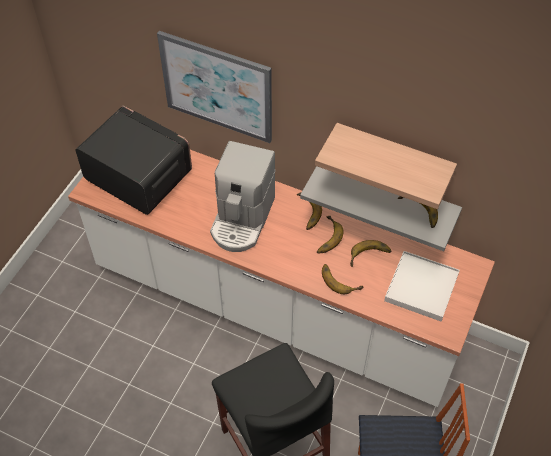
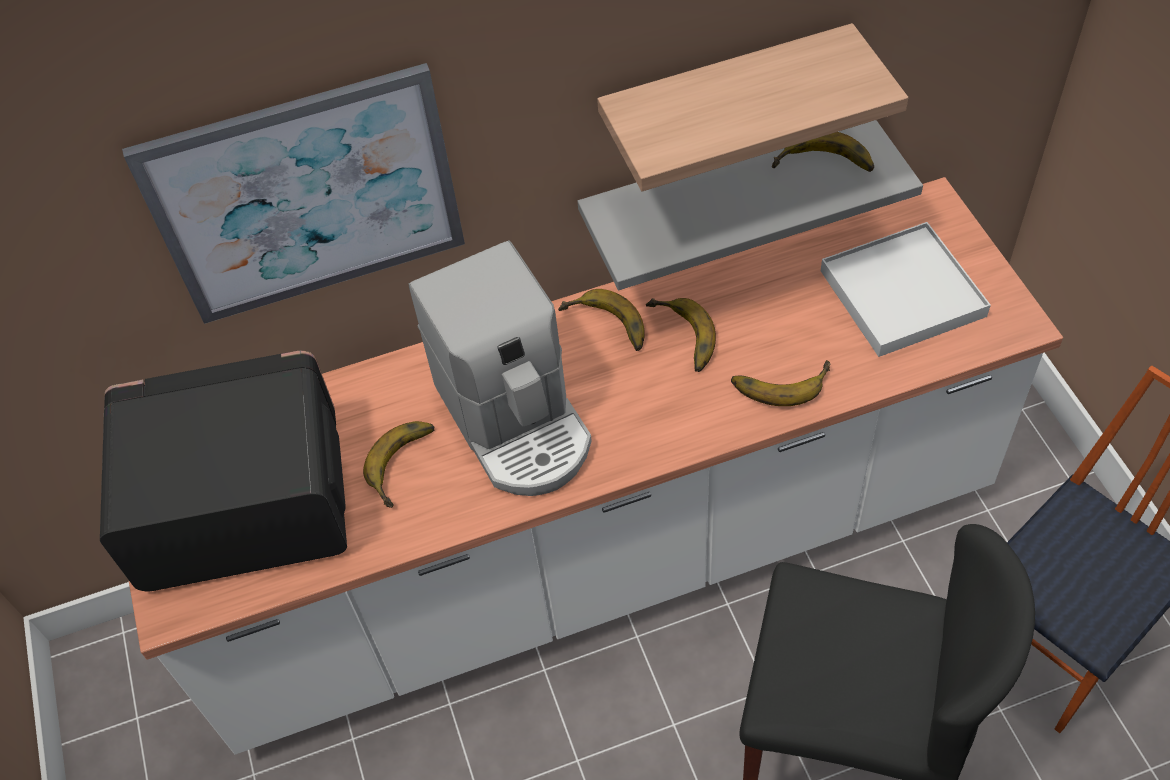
camera: 40 degrees left, 0 degrees up
banana [350,240,391,267] -> banana moved to [363,421,435,508]

